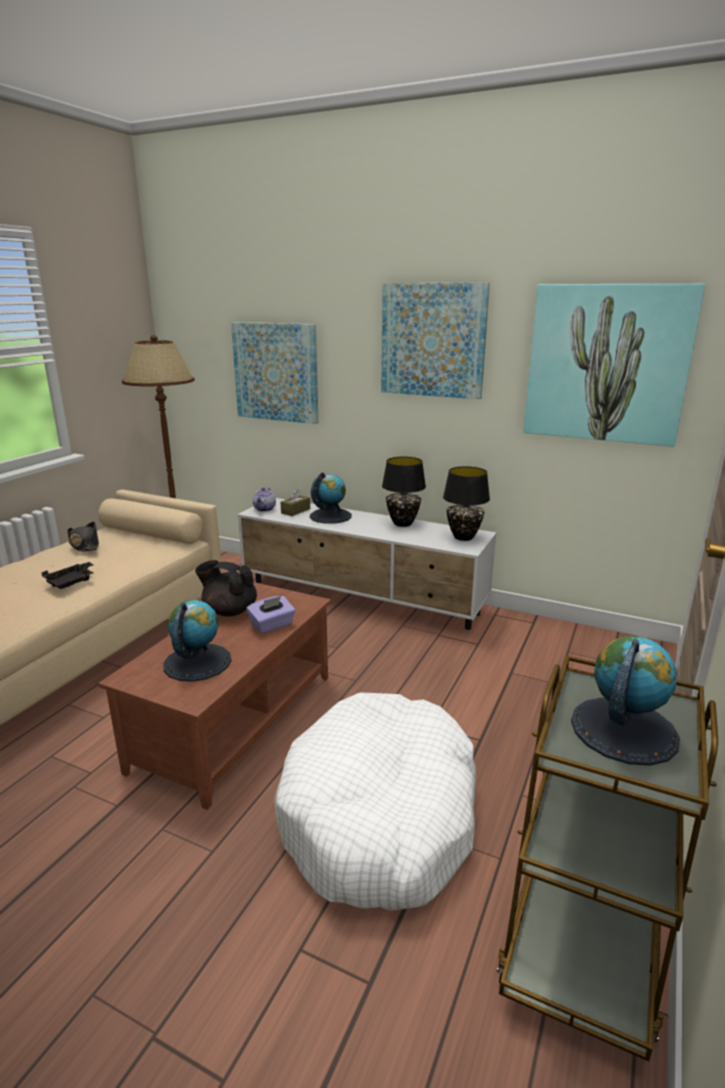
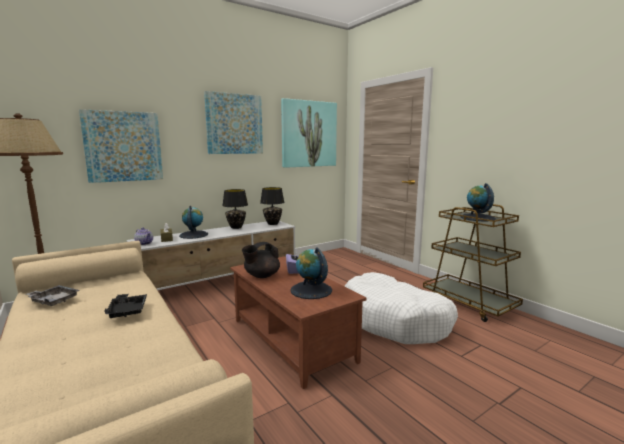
camera: 60 degrees left, 10 degrees down
black hat [67,522,99,552] -> grey tray [26,285,80,306]

